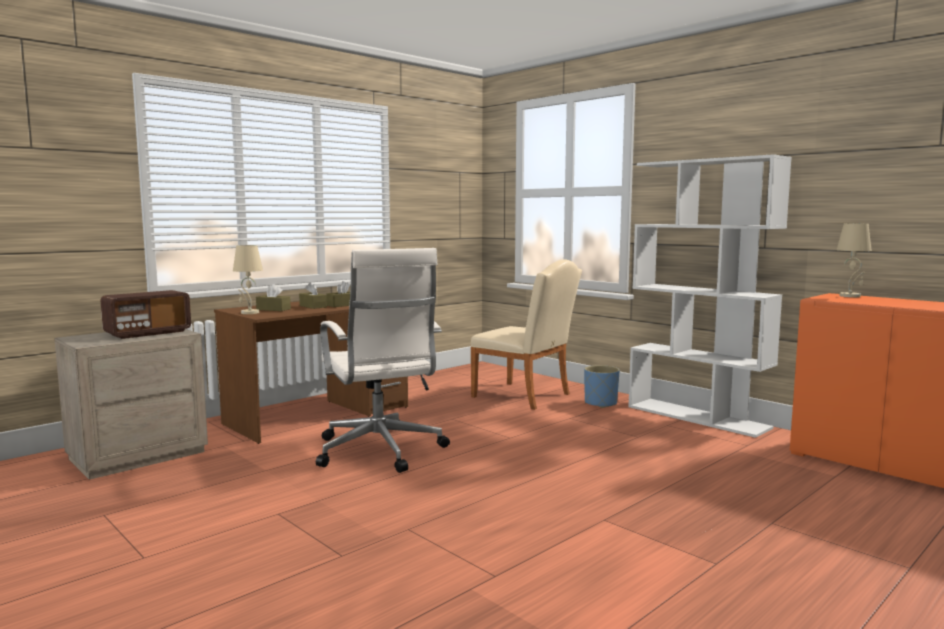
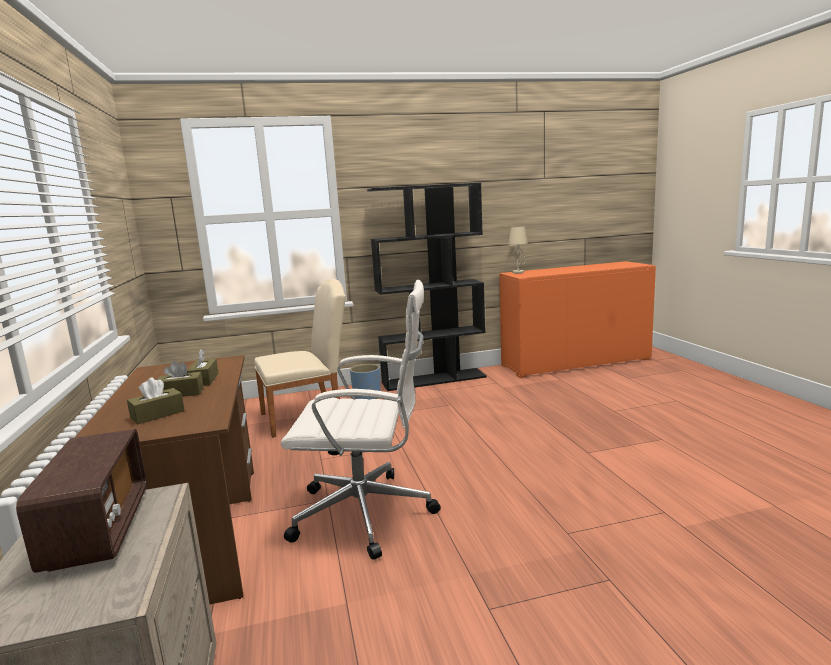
camera: 60 degrees left, 5 degrees up
beige table lamp [233,245,263,314] -> none
white bookcase [628,154,792,438] -> black bookcase [367,183,487,391]

